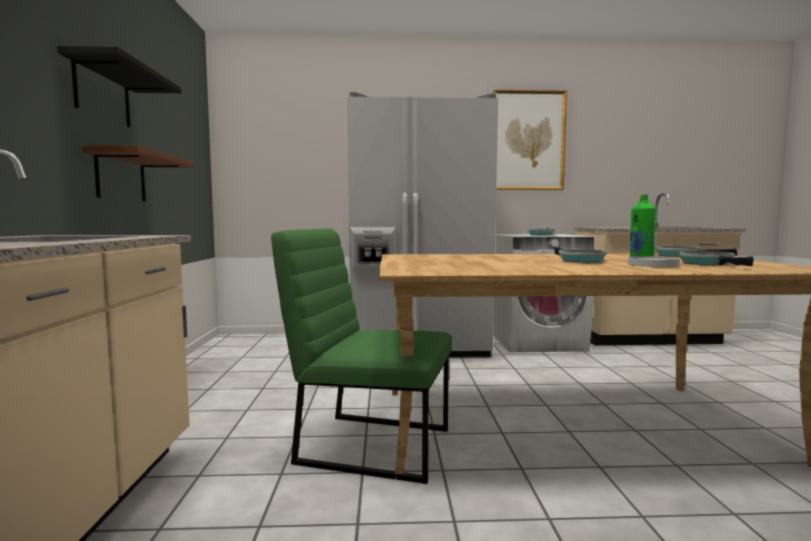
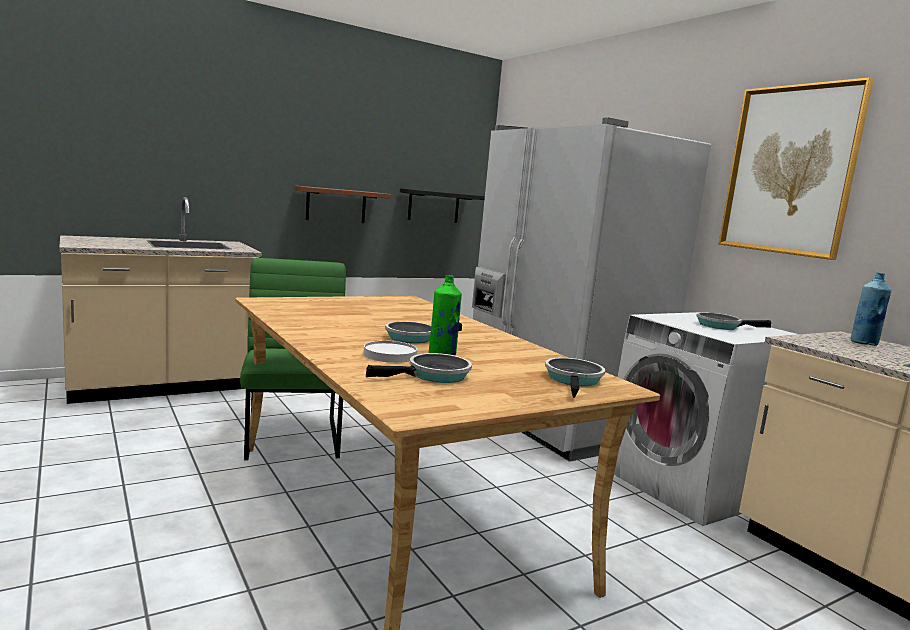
camera: 60 degrees right, 5 degrees up
black shelf [57,46,182,127] -> black shelf moved to [400,188,485,223]
none -> blue bottle [851,273,892,346]

